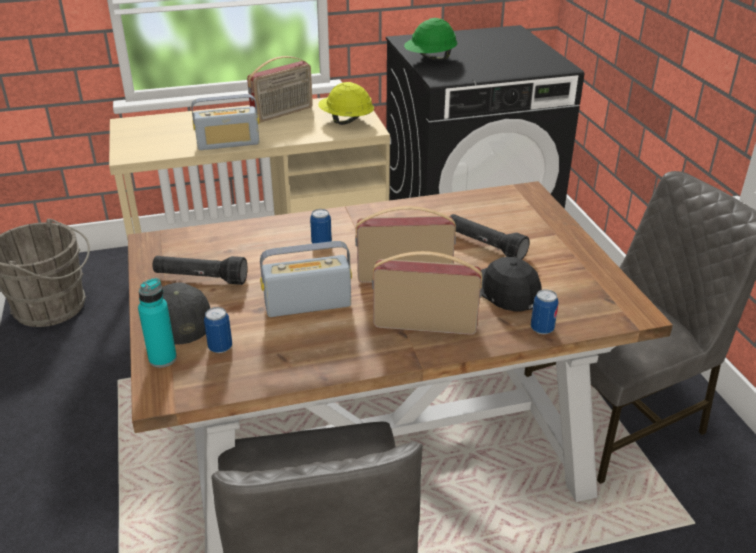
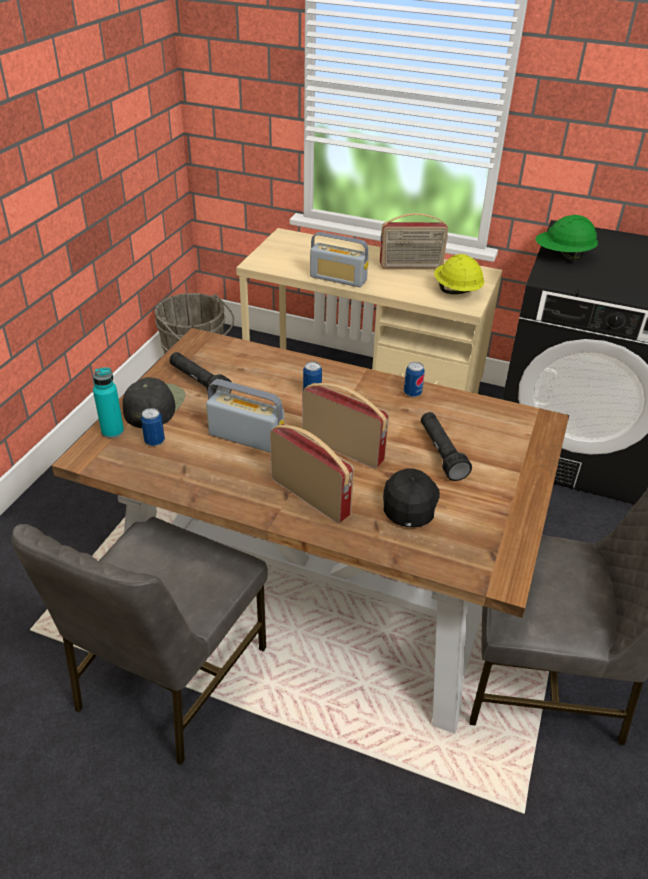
camera: 35 degrees right, 5 degrees up
can [531,289,559,334] -> can moved to [404,362,425,397]

